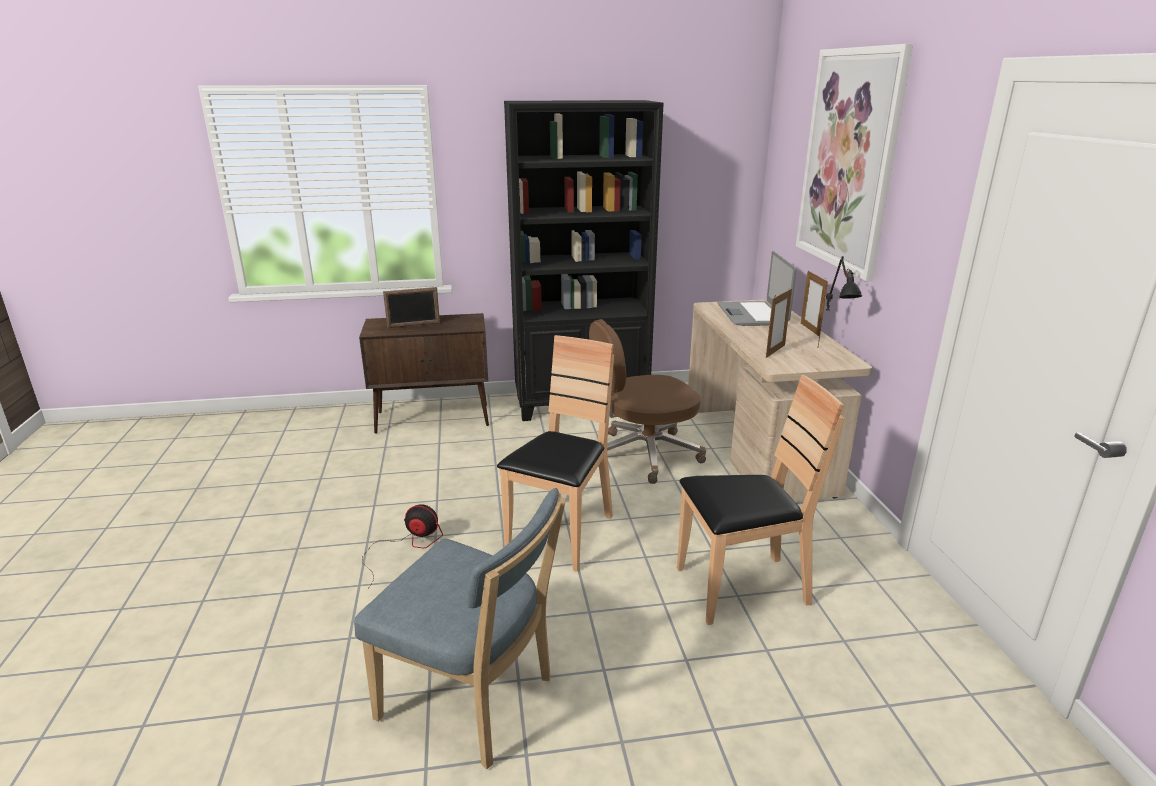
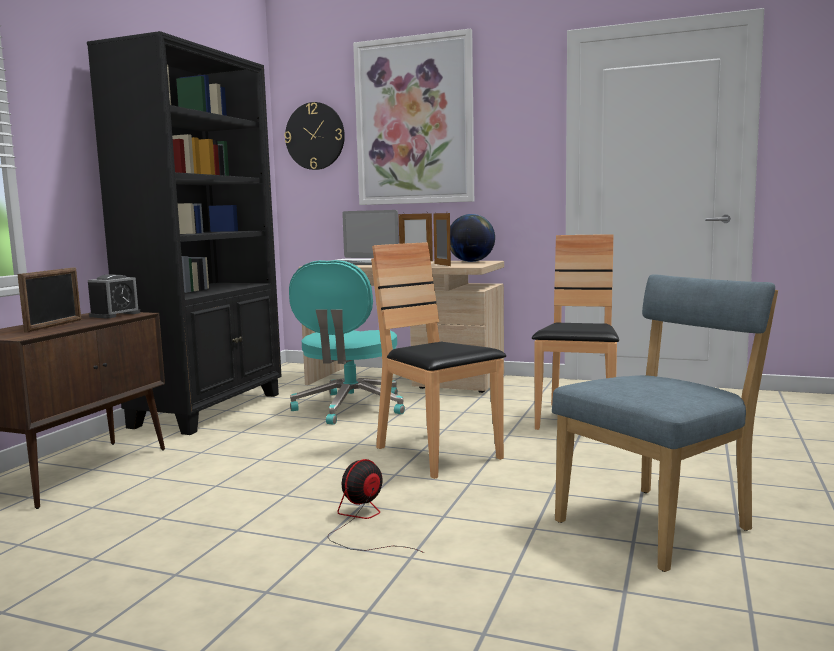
camera: 60 degrees left, 15 degrees down
brown office chair [589,319,706,484] -> turquoise office chair [289,260,405,425]
black table lamp [818,256,862,346] -> globe [450,214,495,262]
none -> alarm clock [88,274,140,319]
none -> wall clock [284,102,345,170]

